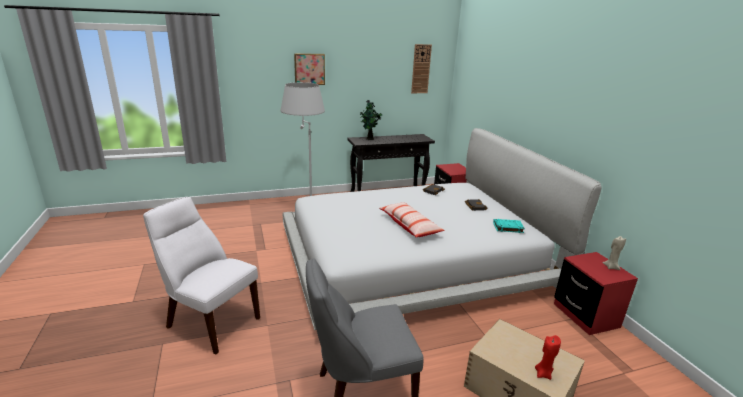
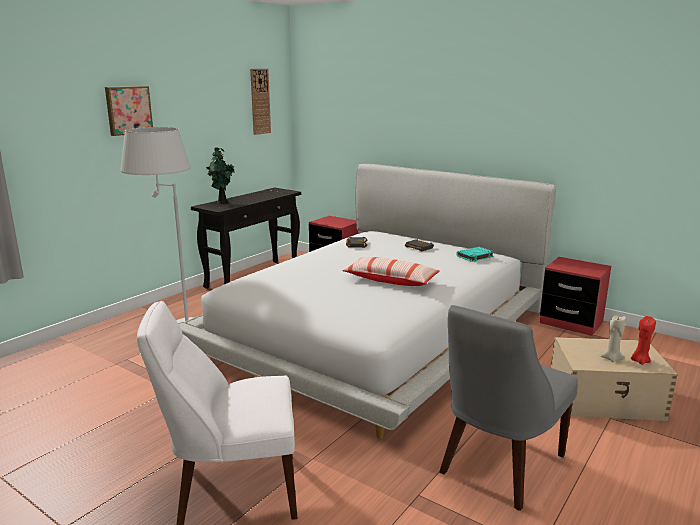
camera: 35 degrees left, 5 degrees down
beige candle [603,236,626,270] -> beige candle moved to [600,315,626,362]

